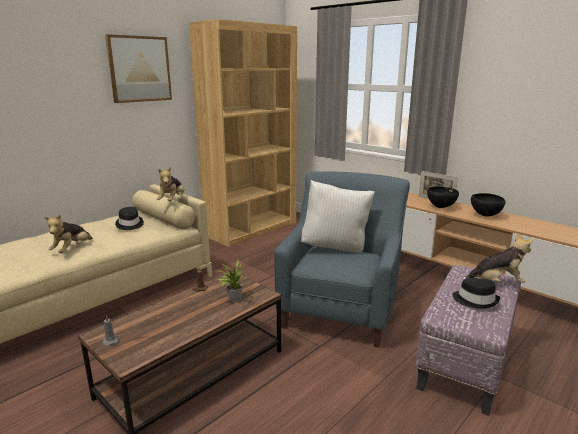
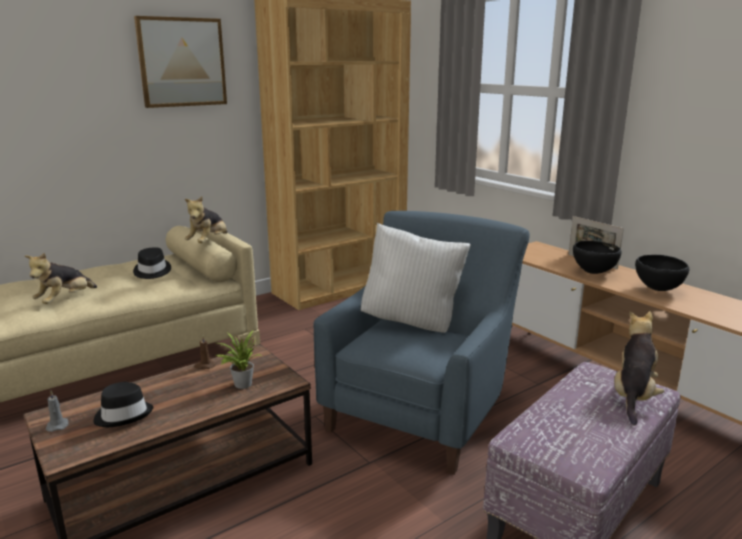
camera: 10 degrees right, 0 degrees up
black hat [453,278,500,309] -> black hat moved to [93,382,154,427]
plush toy [462,233,534,283] -> plush toy turned 75 degrees counterclockwise [614,311,664,425]

